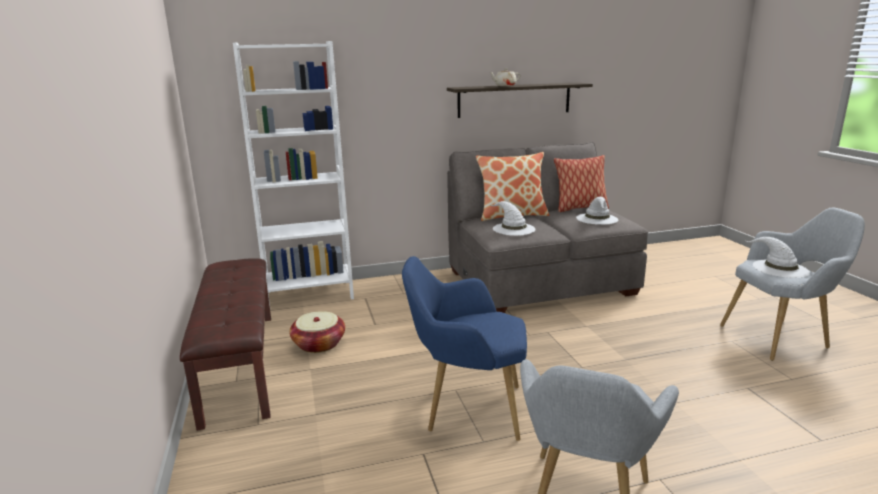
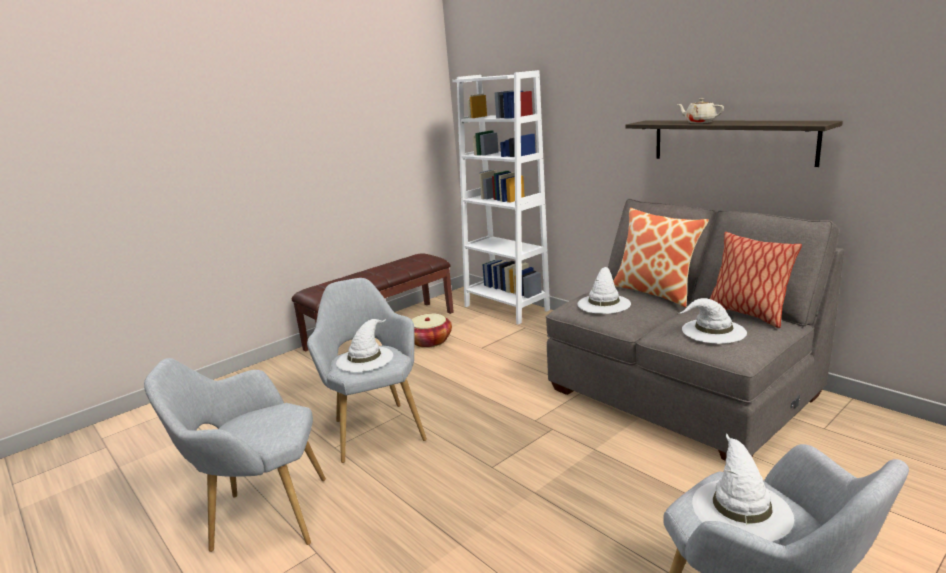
camera: 65 degrees right, 0 degrees up
blue armchair [402,256,527,441] -> grey armchair [307,278,427,463]
none -> white hat [336,319,393,372]

